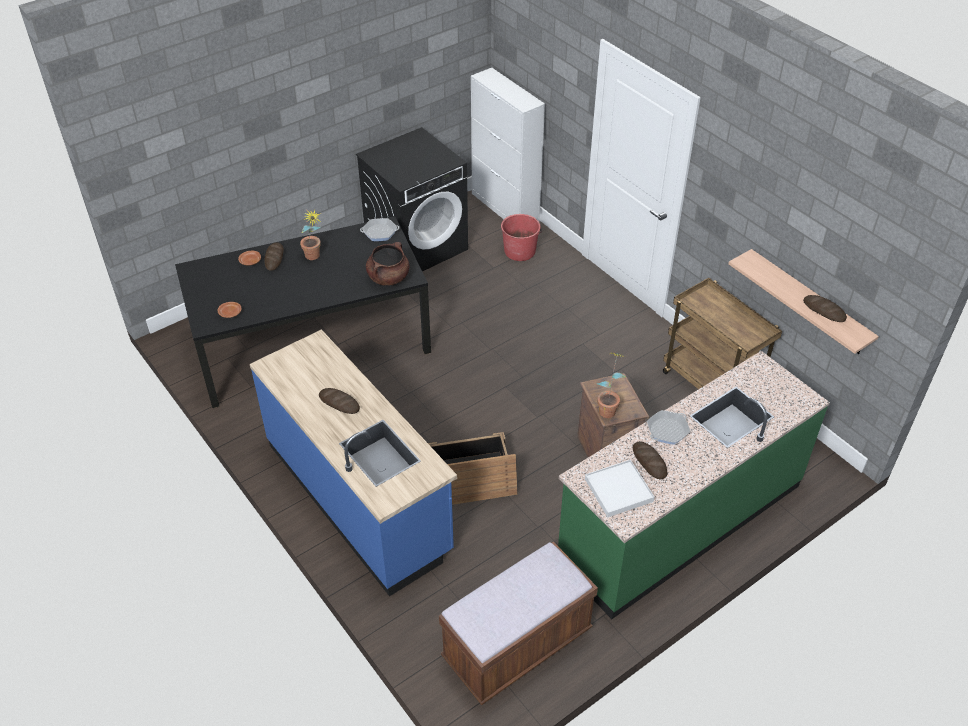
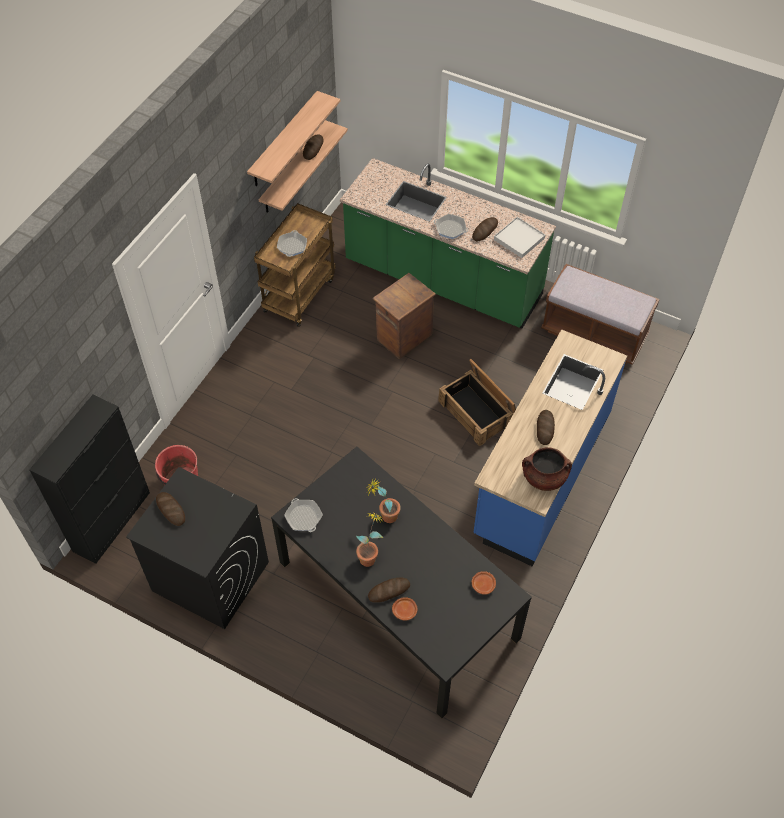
camera: 115 degrees left, 10 degrees up
brown cooking pot [366,242,410,286] -> brown cooking pot moved to [522,447,572,491]
white cabinet [471,68,545,222] -> black cabinet [30,395,150,564]
potted plant [597,353,626,418] -> potted plant moved to [367,480,401,523]
none -> bread [156,492,185,526]
none -> shelf [247,91,340,186]
none -> frying pan [277,230,307,257]

